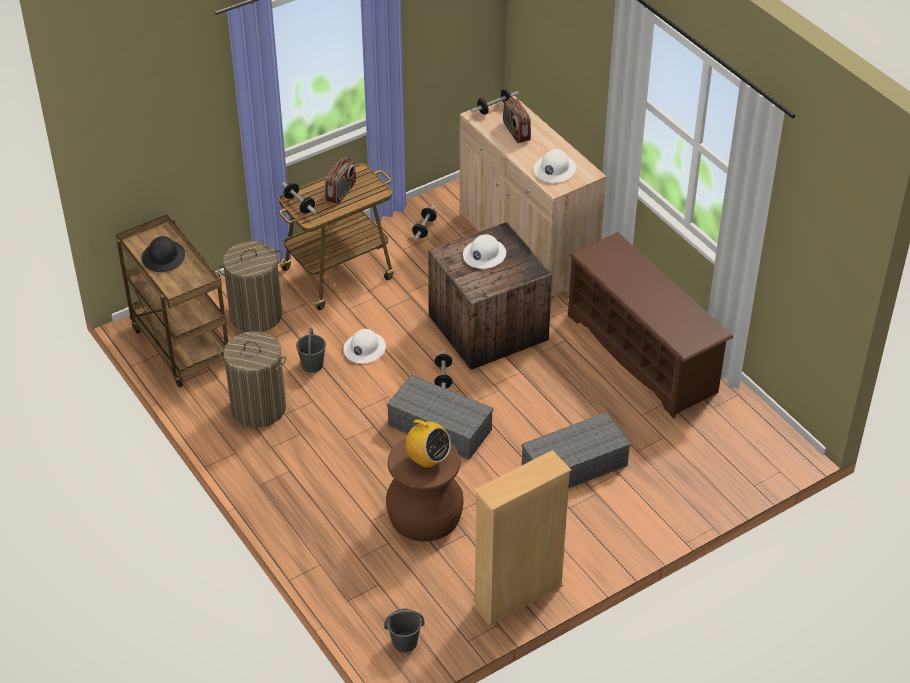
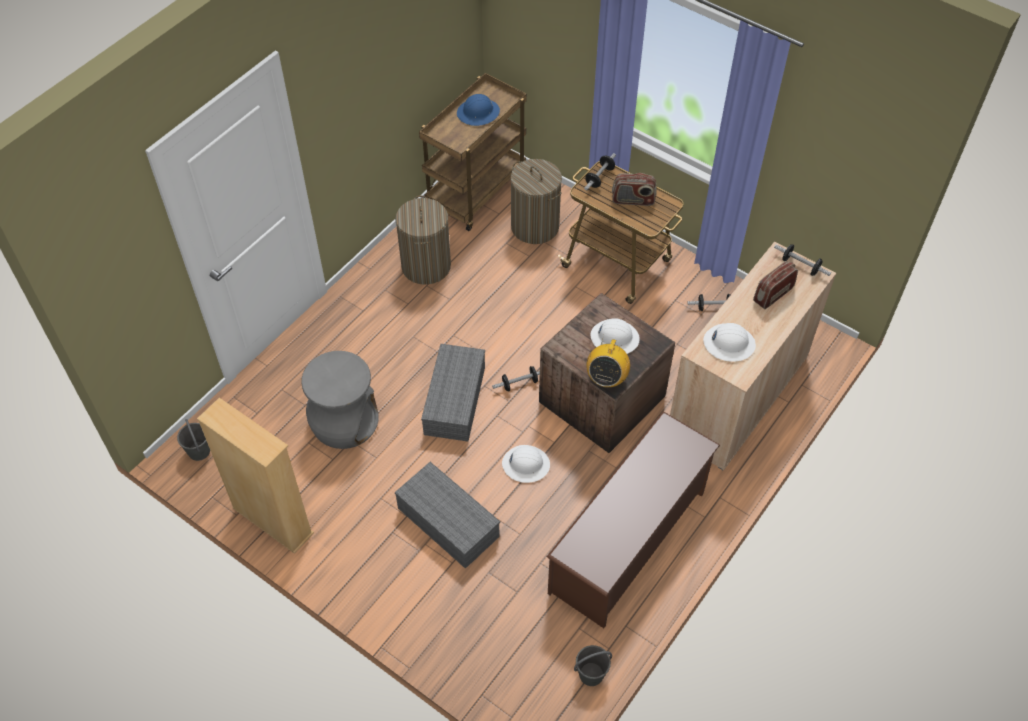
camera: 70 degrees right, 10 degrees up
black hard hat [142,236,185,272] -> blue hard hat [457,94,500,126]
grey bucket [296,328,326,373] -> grey bucket moved to [574,645,612,686]
white hard hat [344,329,386,363] -> white hard hat moved to [502,445,550,483]
brown stool [386,438,463,542] -> grey stool [301,351,378,449]
radio [401,419,451,468] -> radio moved to [587,335,630,388]

